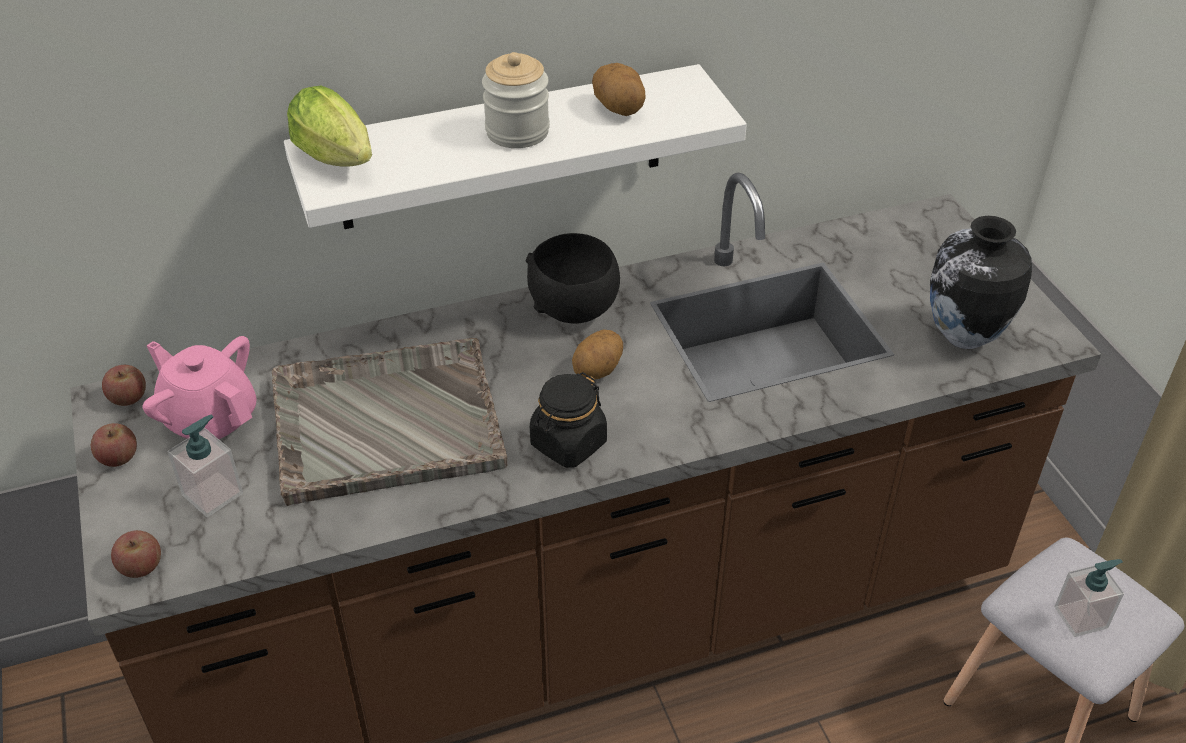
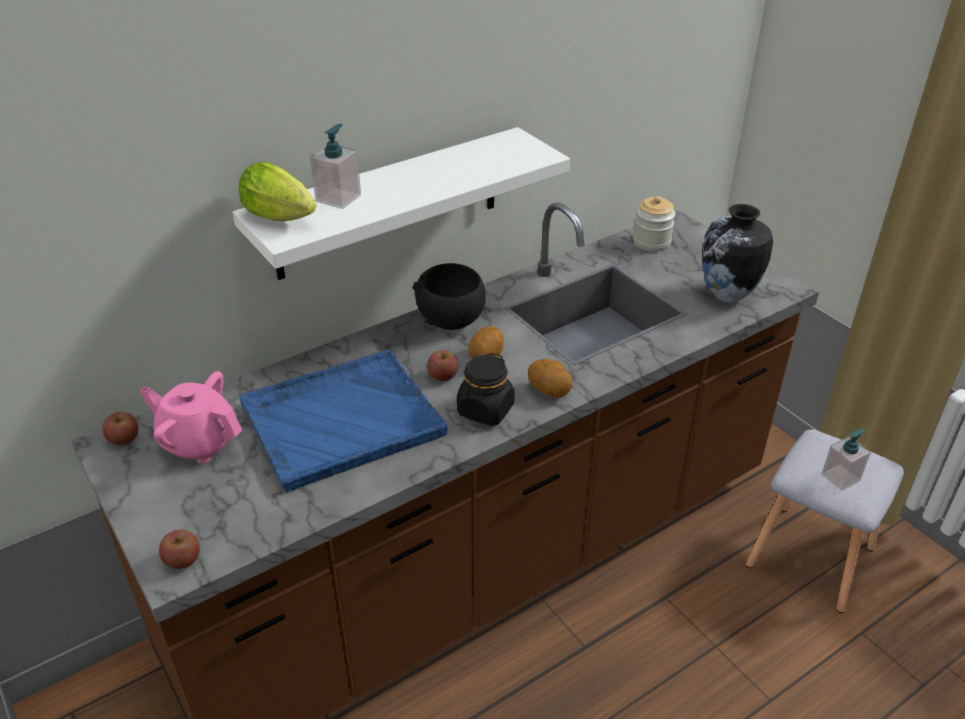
camera: 15 degrees left, 5 degrees down
apple [91,423,137,467] -> apple moved to [427,350,458,381]
soap dispenser [168,415,243,518] -> soap dispenser moved to [310,124,361,209]
grey tray [272,338,507,506] -> blue tray [240,350,447,493]
jar [482,52,550,148] -> jar moved to [633,196,675,252]
potato [592,63,645,116] -> potato moved to [528,359,572,398]

